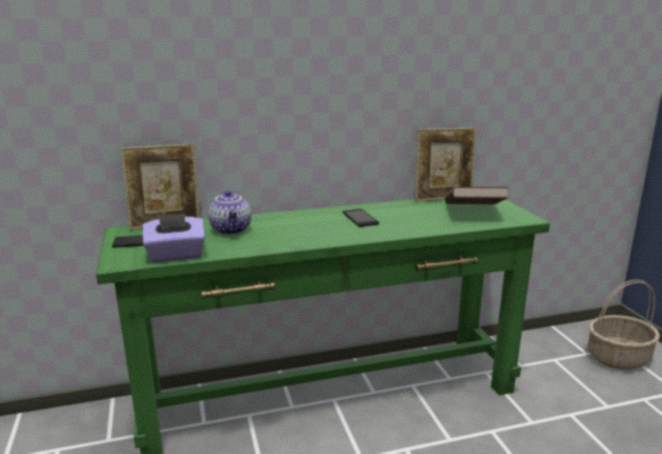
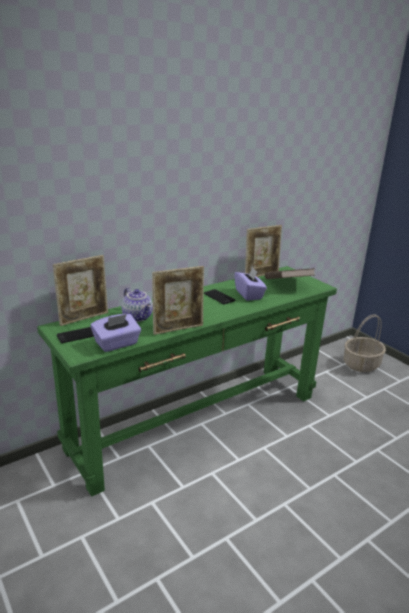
camera: 20 degrees left, 5 degrees up
none -> picture frame [152,266,204,335]
none -> purple tissue box [234,267,267,301]

